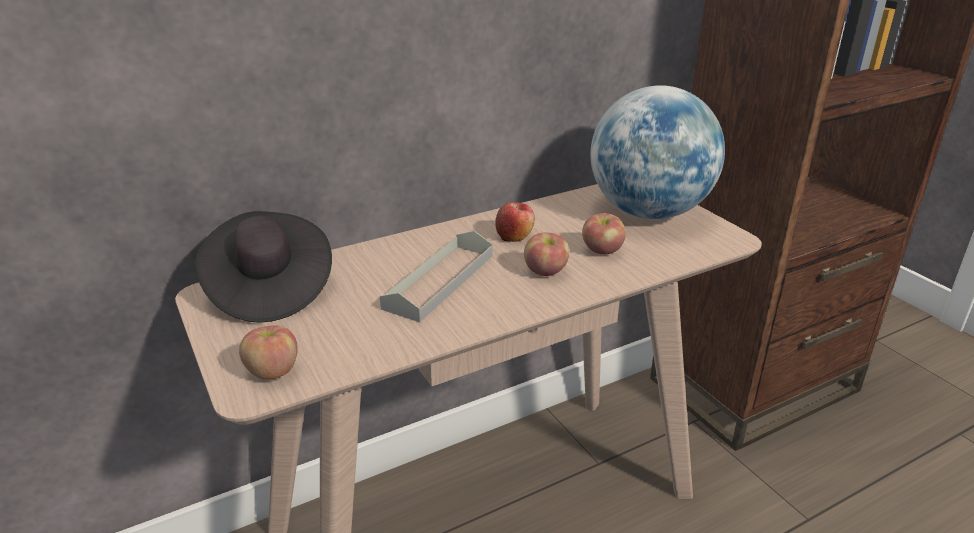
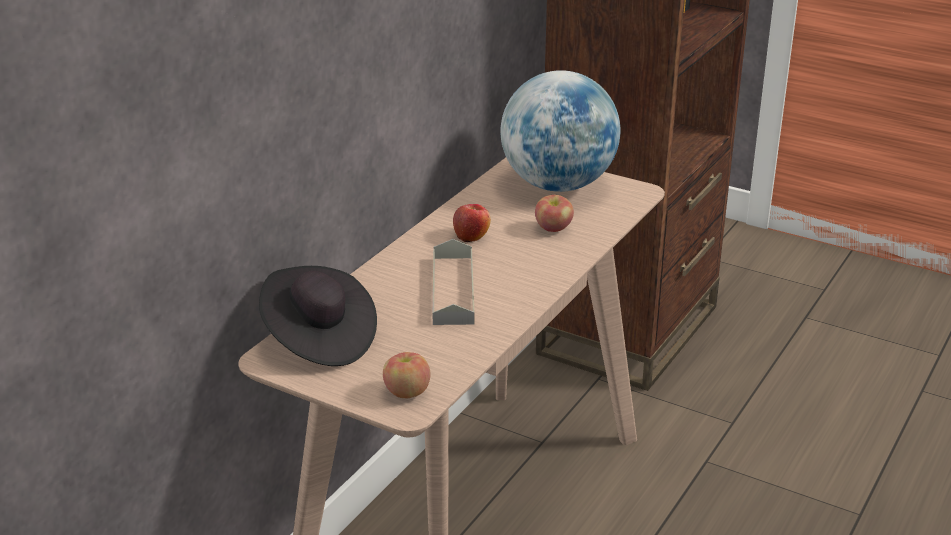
camera: 30 degrees left, 0 degrees up
apple [524,232,569,276] -> none

